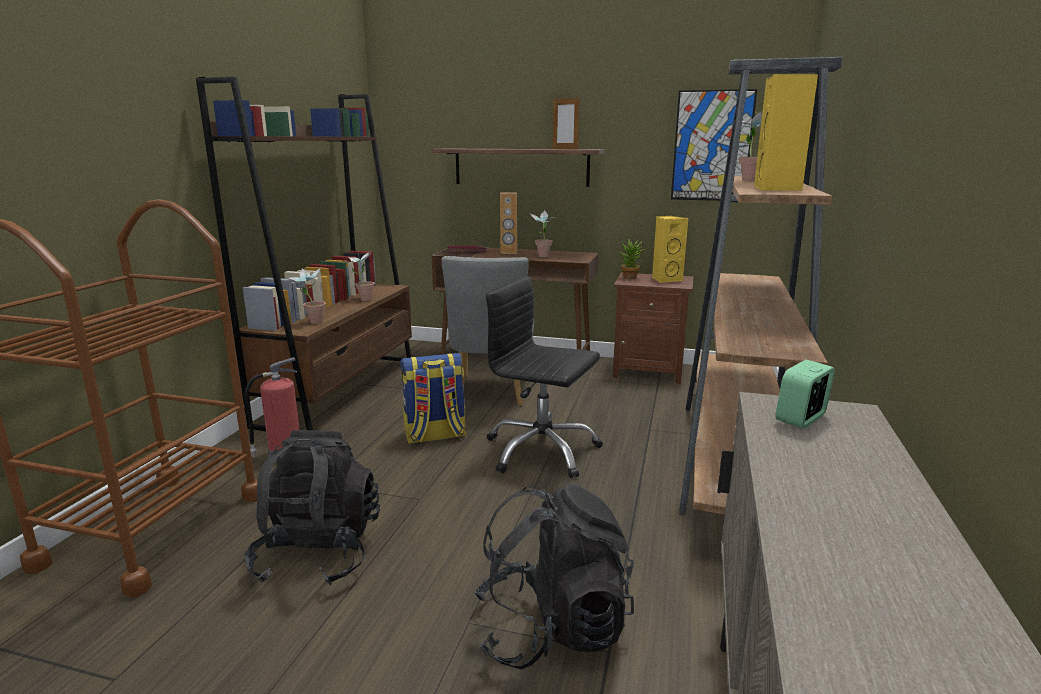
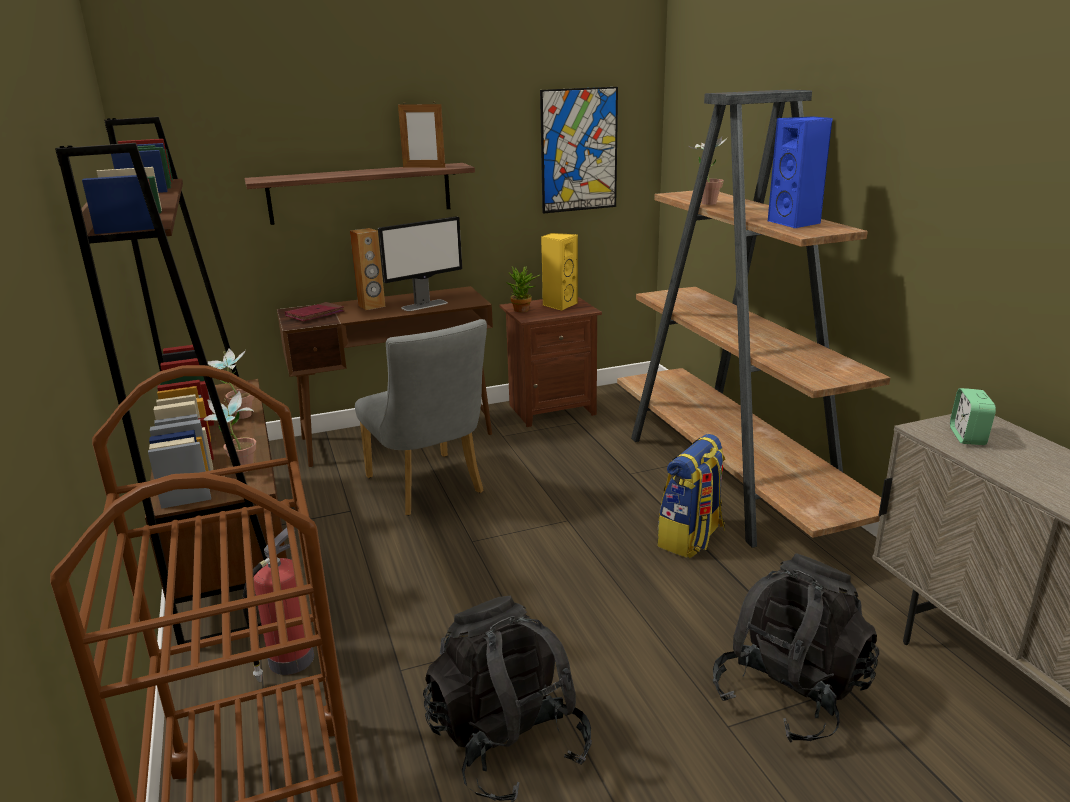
camera: 35 degrees left, 5 degrees up
backpack [400,353,467,444] -> backpack moved to [657,434,726,558]
black office chair [486,276,603,478] -> none
potted plant [530,210,558,257] -> monitor [378,216,462,311]
yellow speaker [754,74,818,191] -> blue speaker [768,116,833,228]

